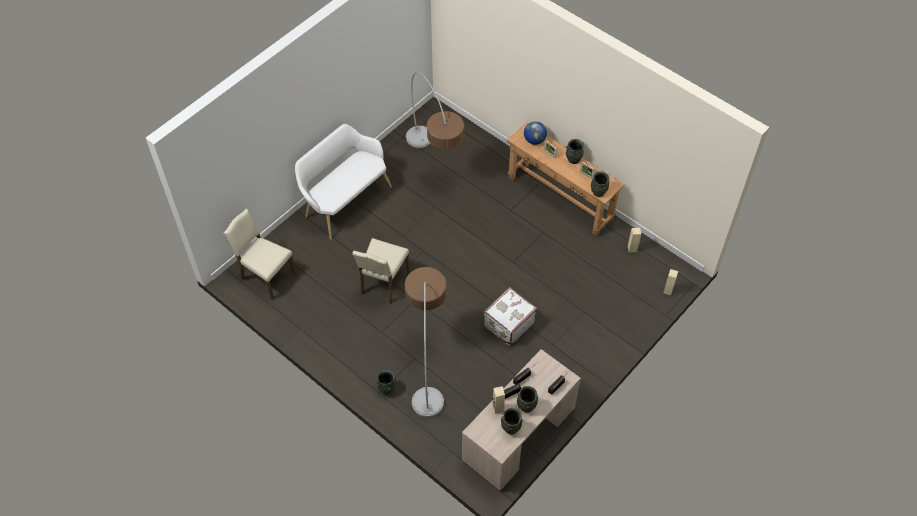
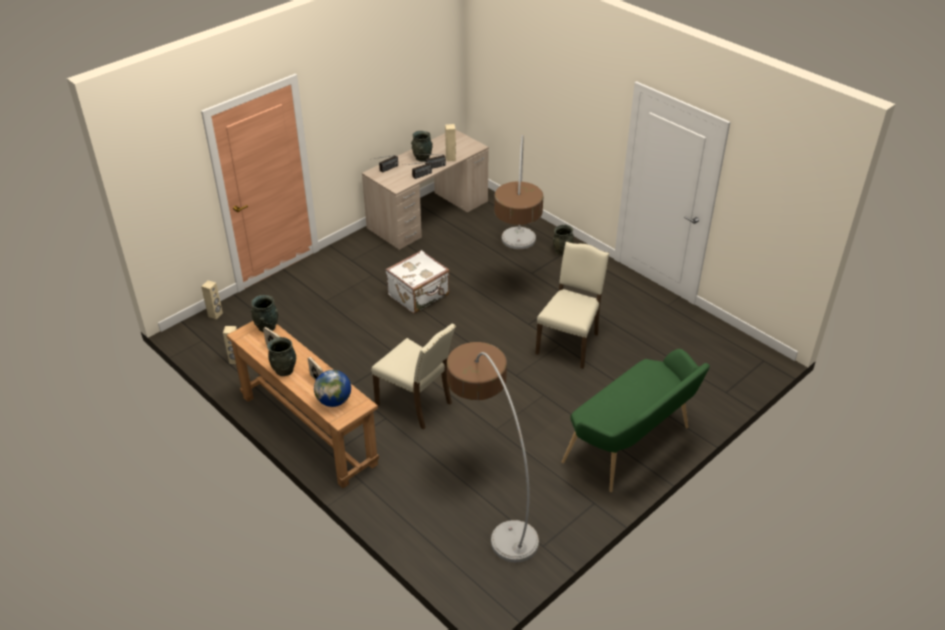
camera: 175 degrees left, 15 degrees down
beige chair [223,209,296,300] -> beige chair moved to [371,324,456,430]
white bench [295,124,392,240] -> green bench [562,349,710,492]
grey vase [501,408,523,435] -> none

